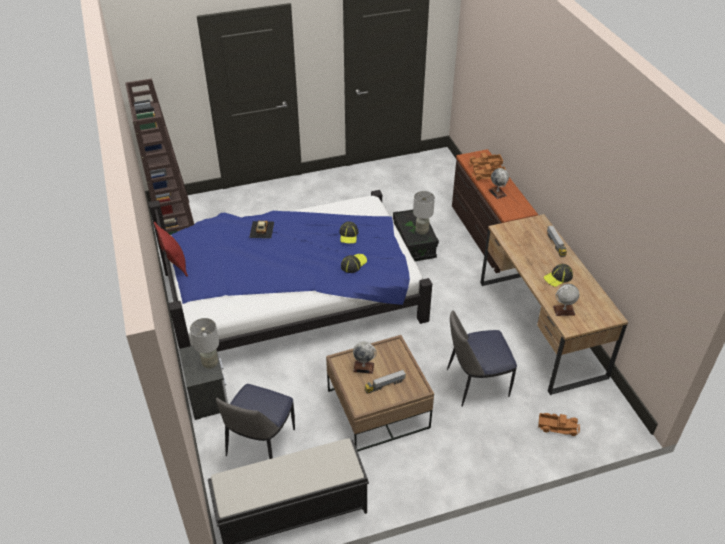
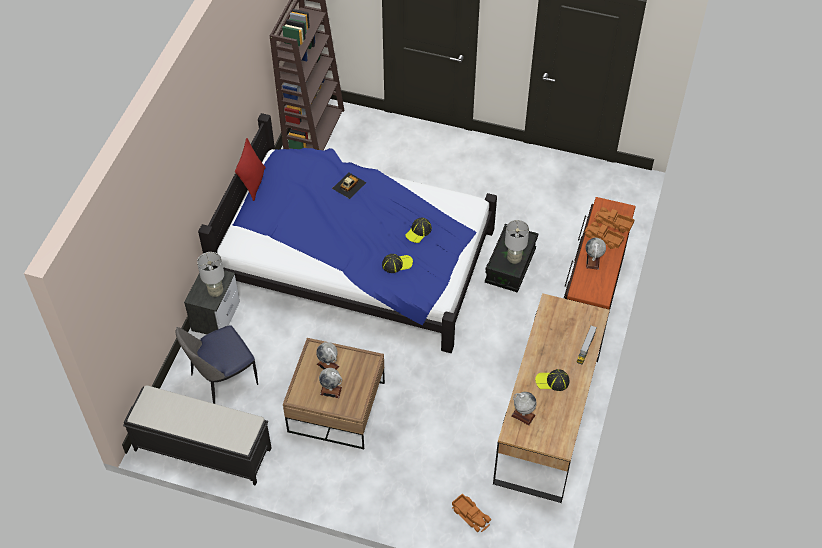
camera: 35 degrees right, 10 degrees up
toy truck [365,370,406,394] -> globe [319,368,342,398]
chair [447,310,517,407] -> none

